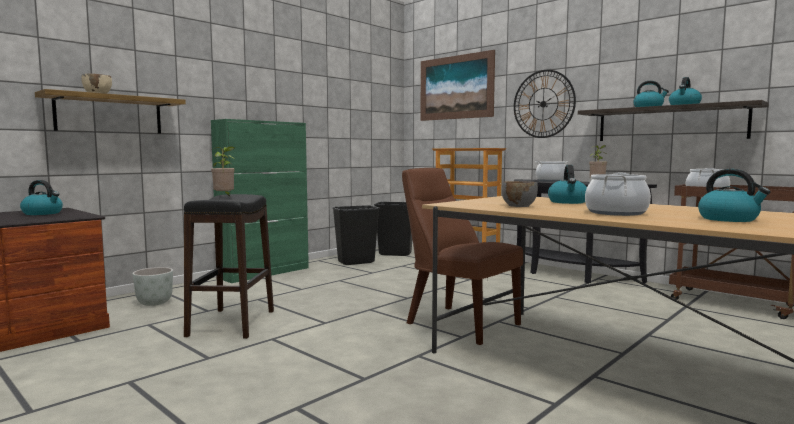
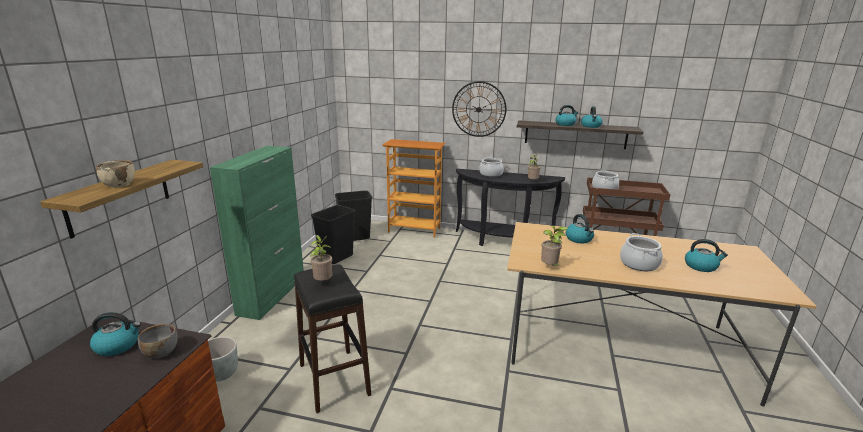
camera: 30 degrees left, 15 degrees up
brown chair [402,168,523,345] -> none
picture [420,50,495,121] -> none
grey bowl [502,181,538,207] -> grey bowl moved to [138,324,178,358]
none -> potted plant [541,226,568,266]

